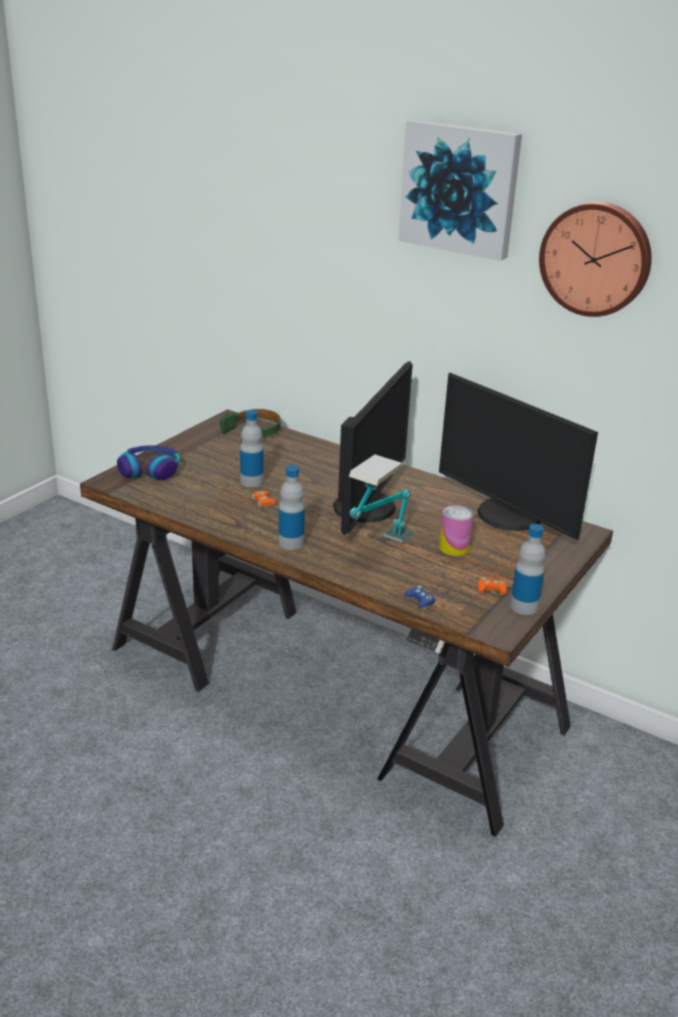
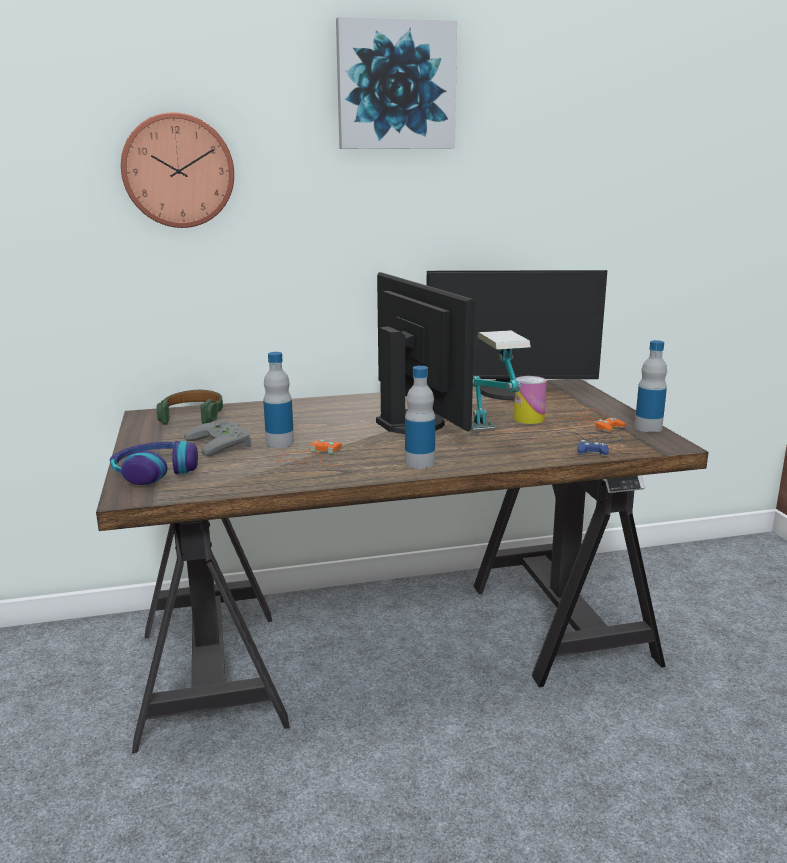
camera: 45 degrees left, 10 degrees down
wall clock [539,202,652,317] -> wall clock moved to [121,112,234,228]
none -> grey game controller [184,420,251,456]

